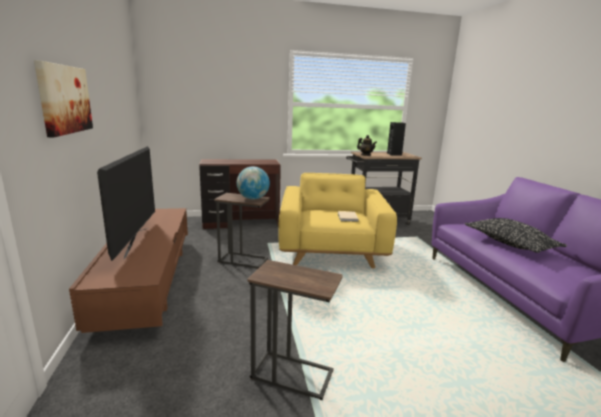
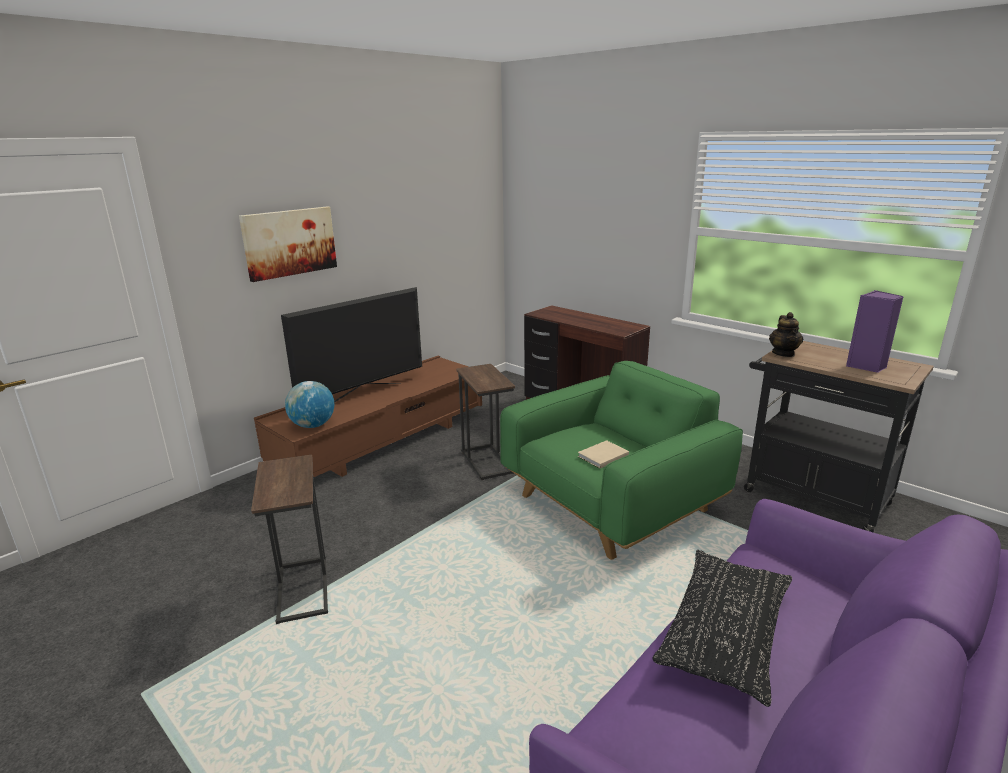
camera: 55 degrees right, 5 degrees up
globe [237,167,270,199] -> globe moved to [285,381,334,428]
yellow armchair [278,173,397,268] -> green armchair [500,361,743,560]
black speaker [387,122,406,156] -> purple speaker [846,290,904,373]

